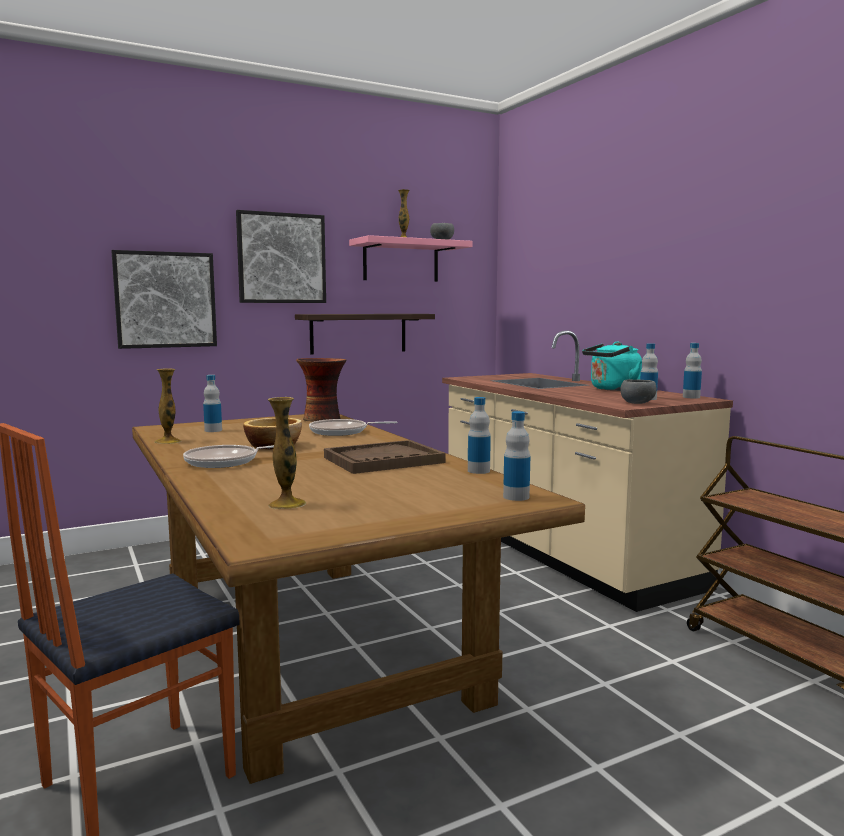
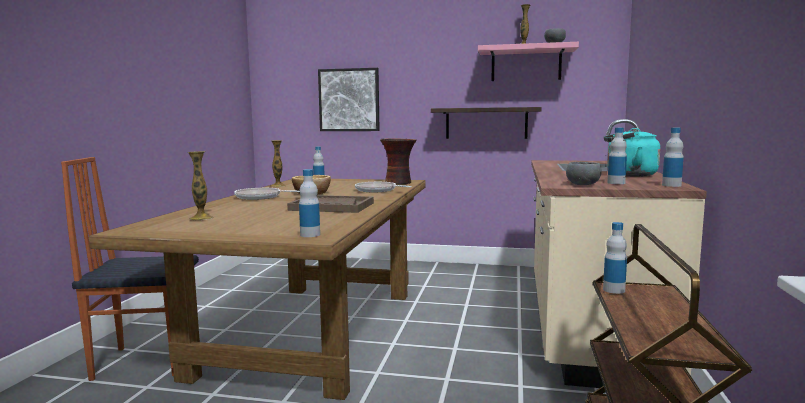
camera: 40 degrees right, 0 degrees up
picture [236,210,326,303] -> none
bottle [468,397,491,474] -> bottle moved to [603,222,627,294]

